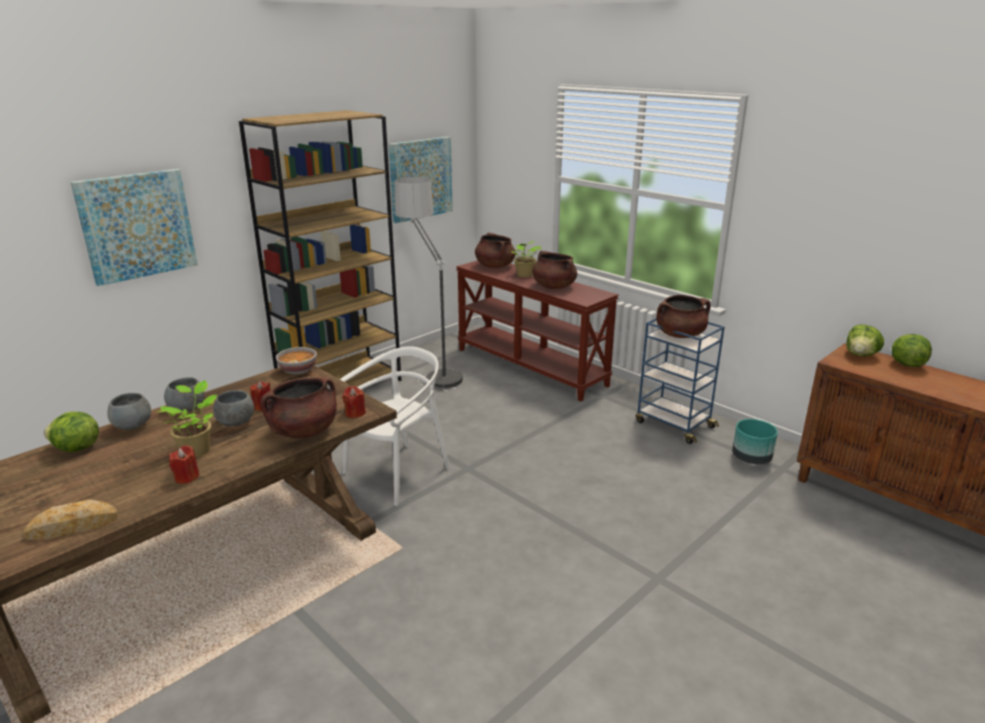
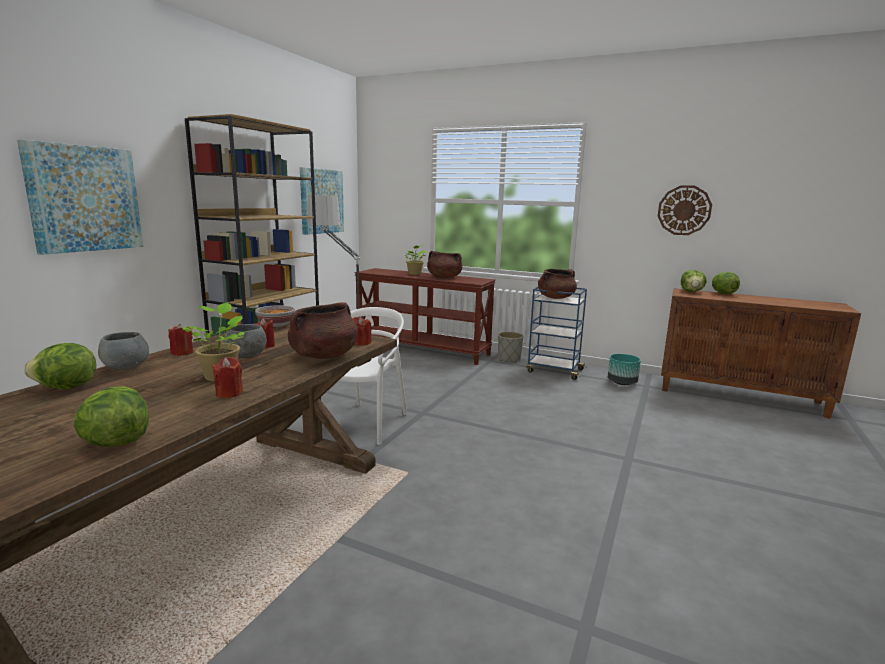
camera: 20 degrees left, 10 degrees down
bread [24,500,118,540] -> lettuce [74,386,149,447]
grey bowl [164,377,205,412] -> red candle [168,324,193,356]
brown cooking pot [475,232,515,268] -> none
none -> grey planter [498,332,523,363]
none -> wall clock [658,185,712,235]

